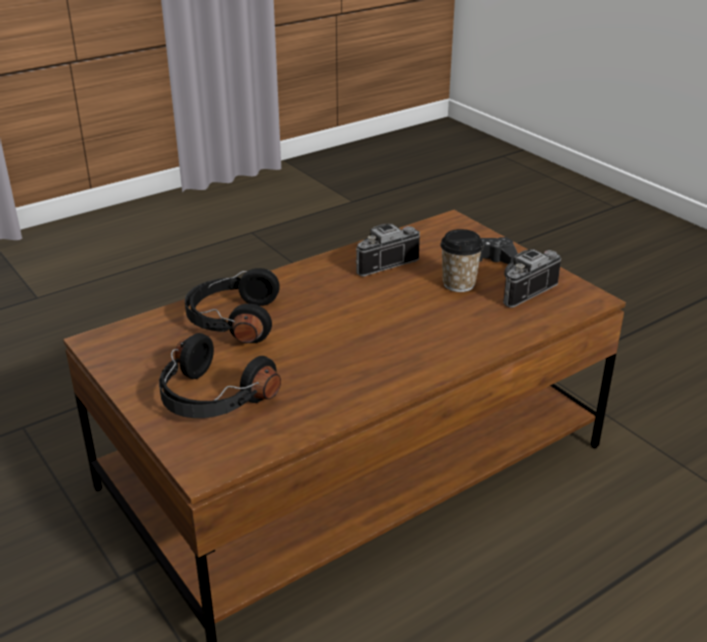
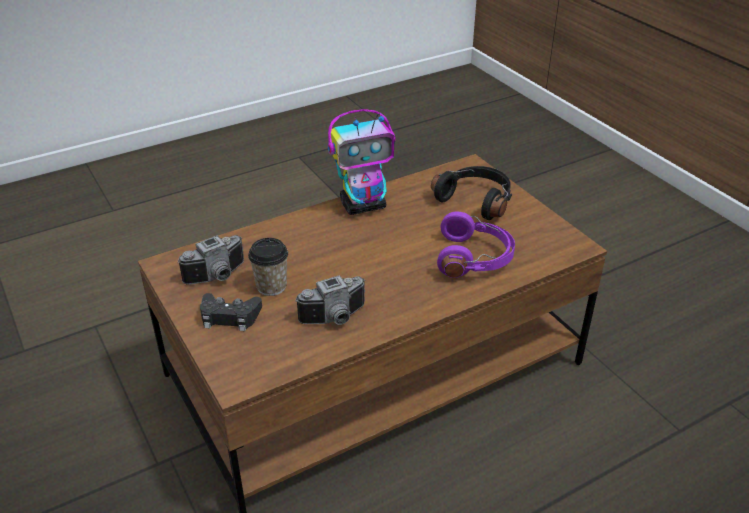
camera: 175 degrees left, 5 degrees up
black headphones [185,268,280,343] -> purple headphones [437,211,515,278]
none -> toy robot [328,109,396,215]

